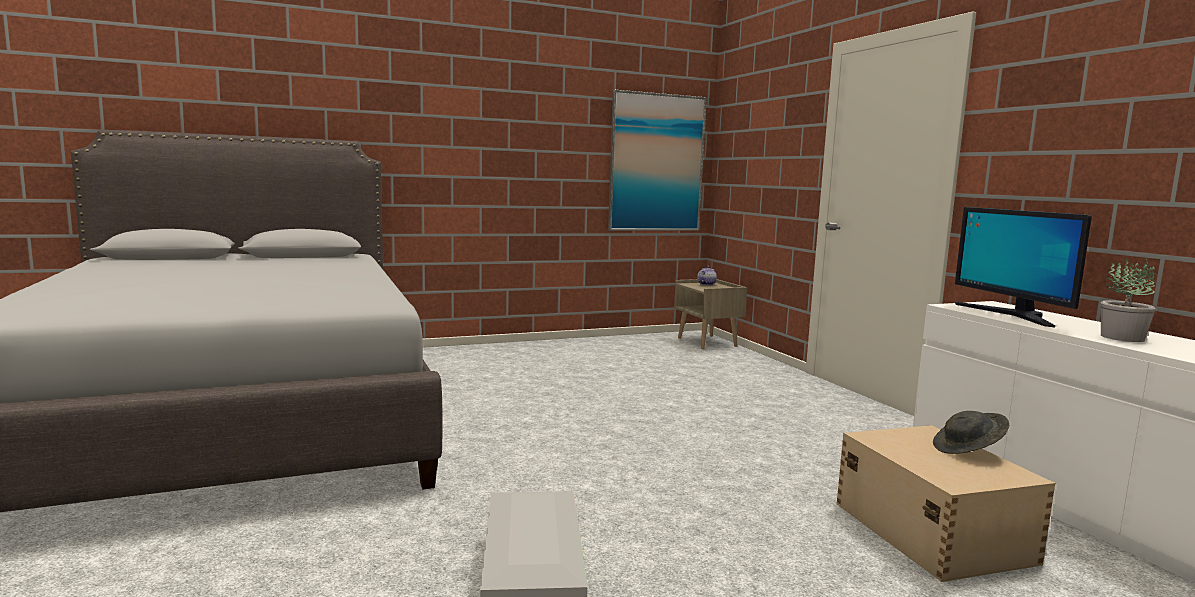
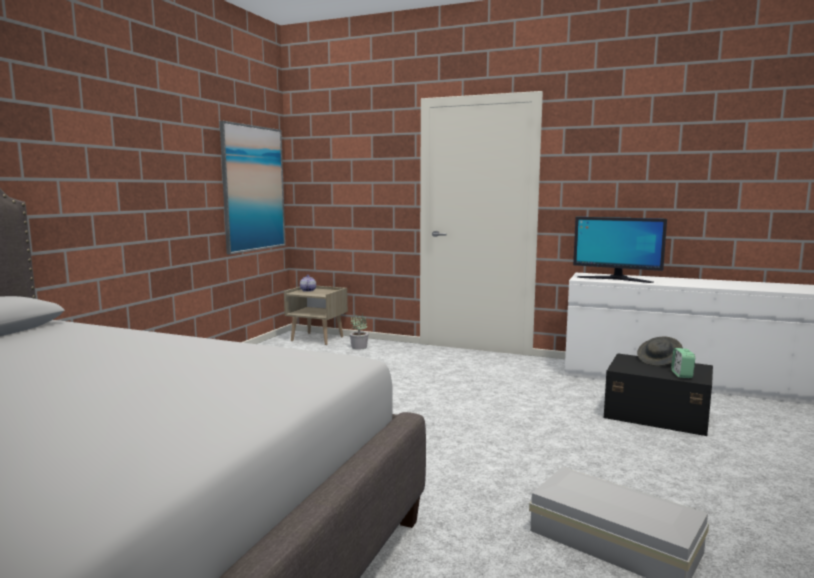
camera: 45 degrees left, 0 degrees up
beige storage box [836,425,1055,582] -> black storage box [604,353,713,436]
potted plant [1101,258,1156,342] -> potted plant moved to [350,313,369,350]
none -> alarm clock [671,348,695,378]

